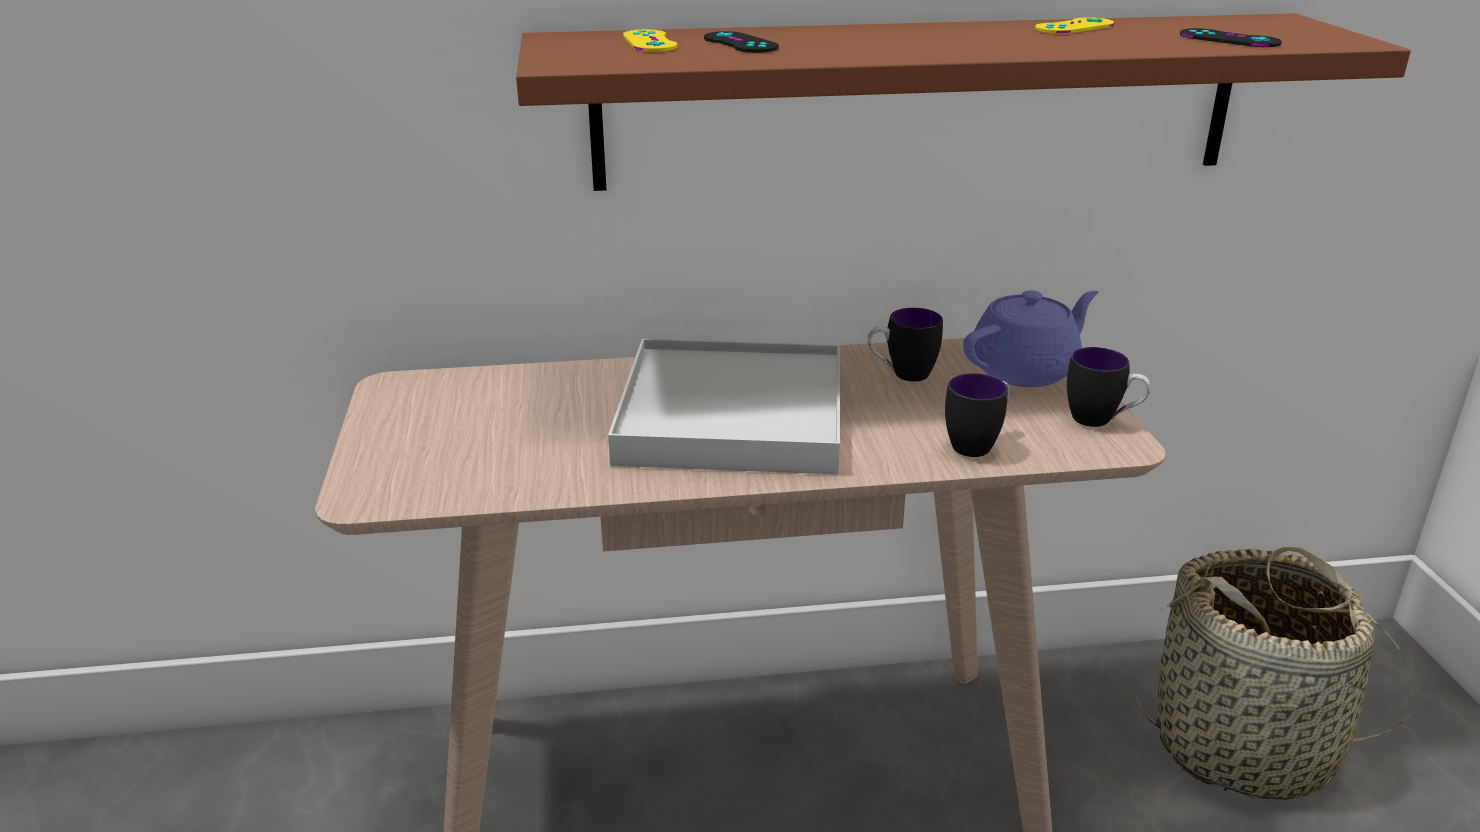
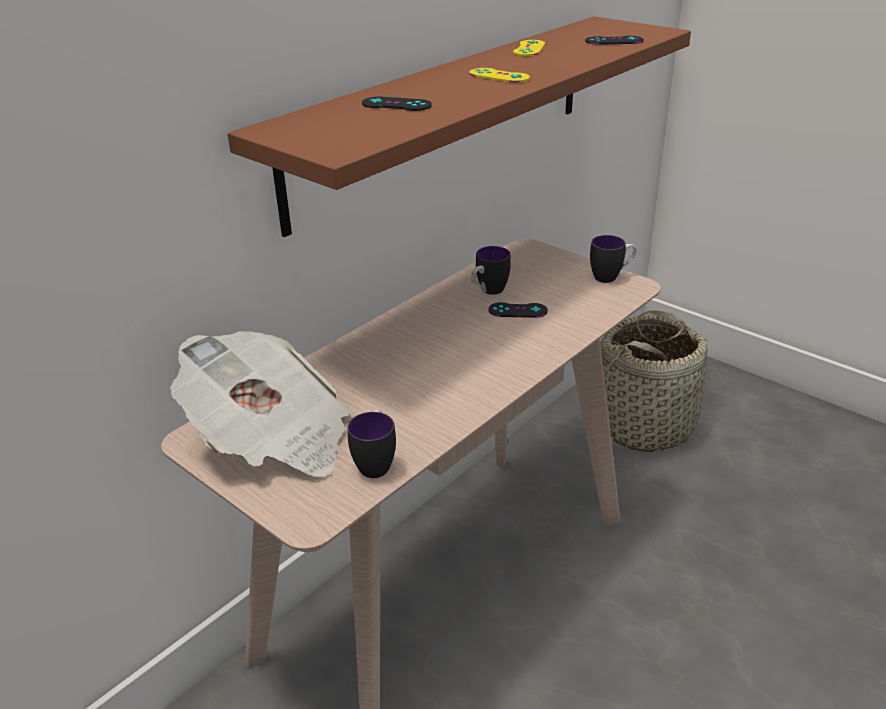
camera: 40 degrees left, 5 degrees up
white tray [608,339,840,474] -> none
yellow game controller [623,29,677,52] -> yellow game controller moved to [469,68,530,83]
mug [945,373,1010,457] -> mug moved to [347,410,396,478]
purple teapot [963,290,1099,387] -> none
none -> newspaper [170,331,350,477]
none -> black game controller [488,302,548,318]

